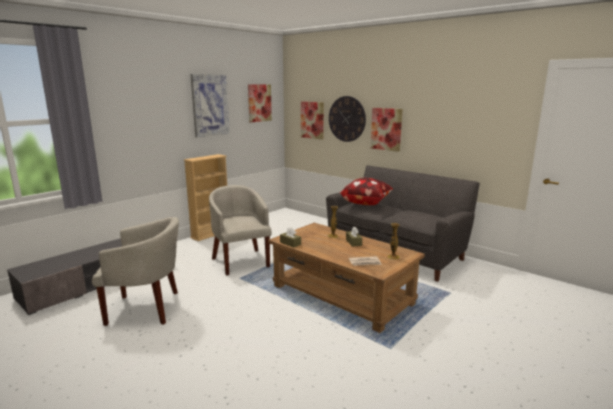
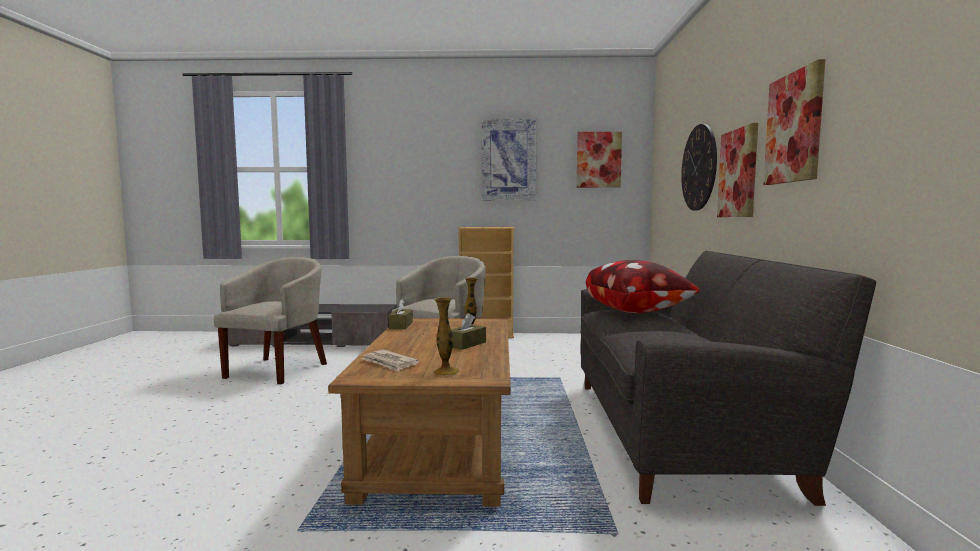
camera: 50 degrees right, 10 degrees down
beige armchair [92,217,179,326] -> beige armchair turned 120 degrees counterclockwise [214,257,327,384]
picture [301,102,324,140] -> picture moved to [763,59,825,185]

